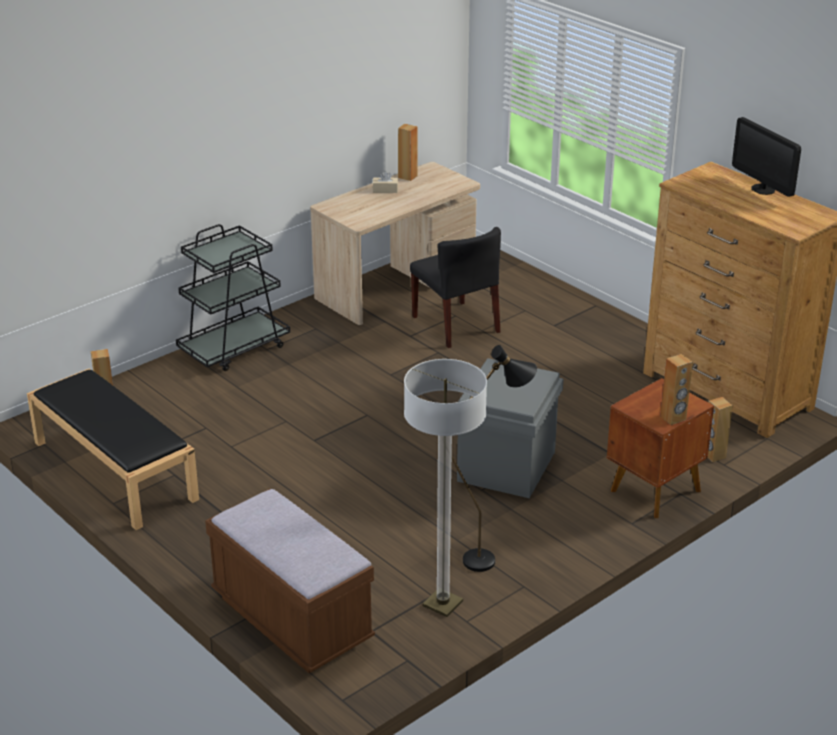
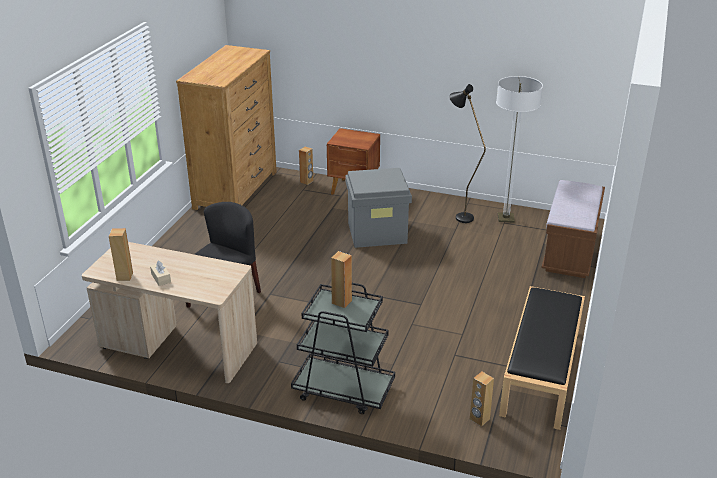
camera: 120 degrees left, 0 degrees up
brown speaker [660,354,693,425] -> brown speaker moved to [331,251,352,308]
monitor [732,117,801,197] -> none

